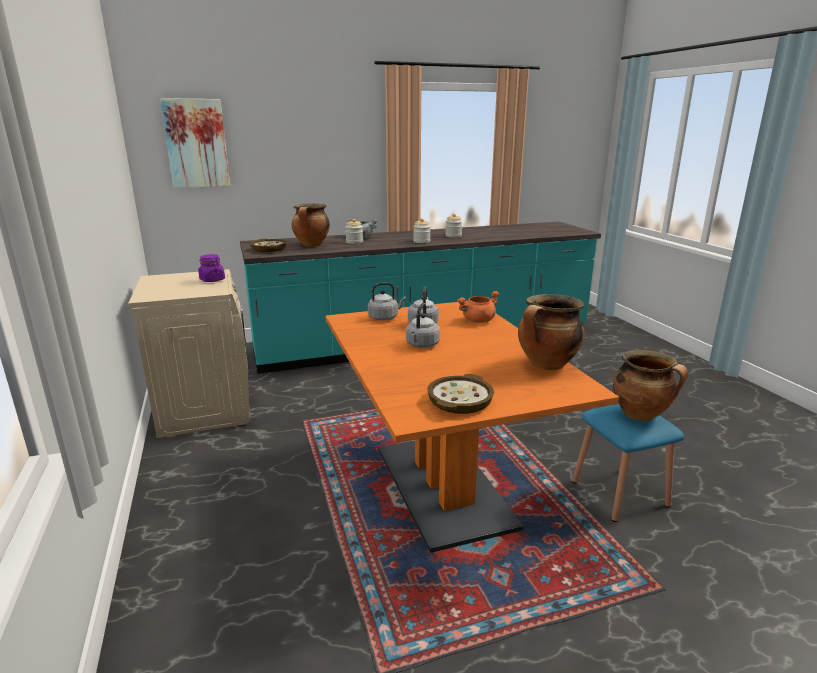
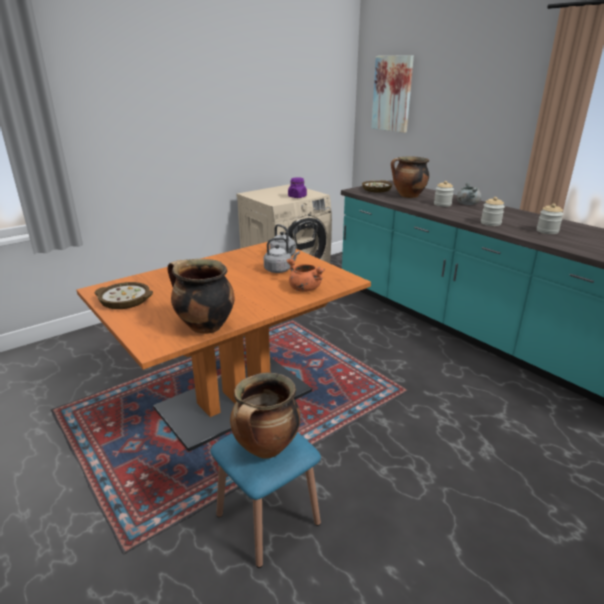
camera: 70 degrees right, 5 degrees up
grey kettle [406,303,440,348] -> none

